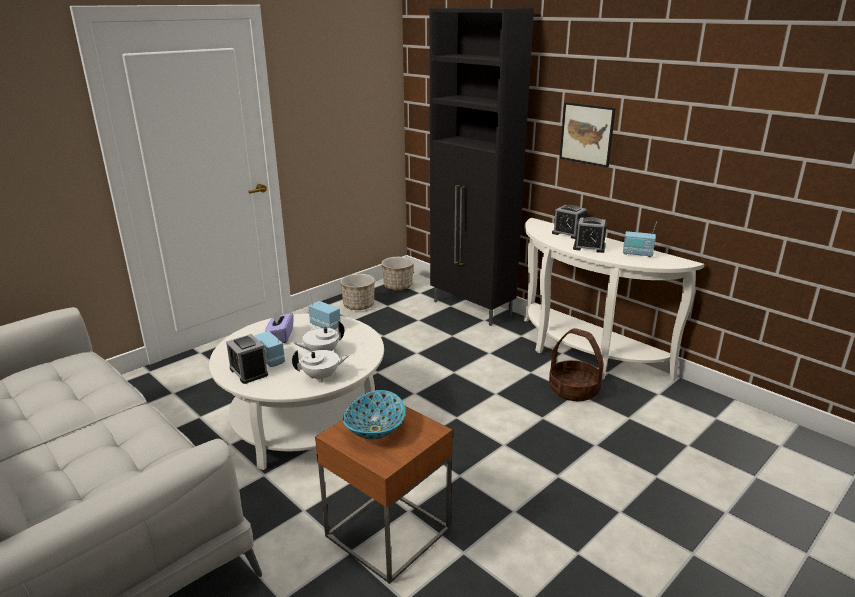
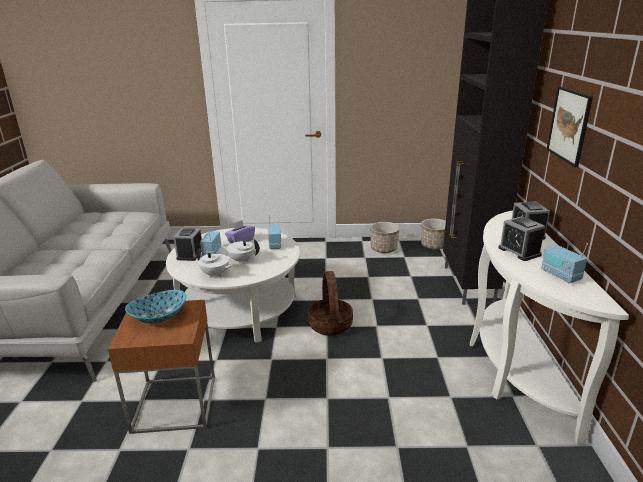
camera: 45 degrees right, 0 degrees up
basket [549,328,604,401] -> basket moved to [308,271,353,336]

